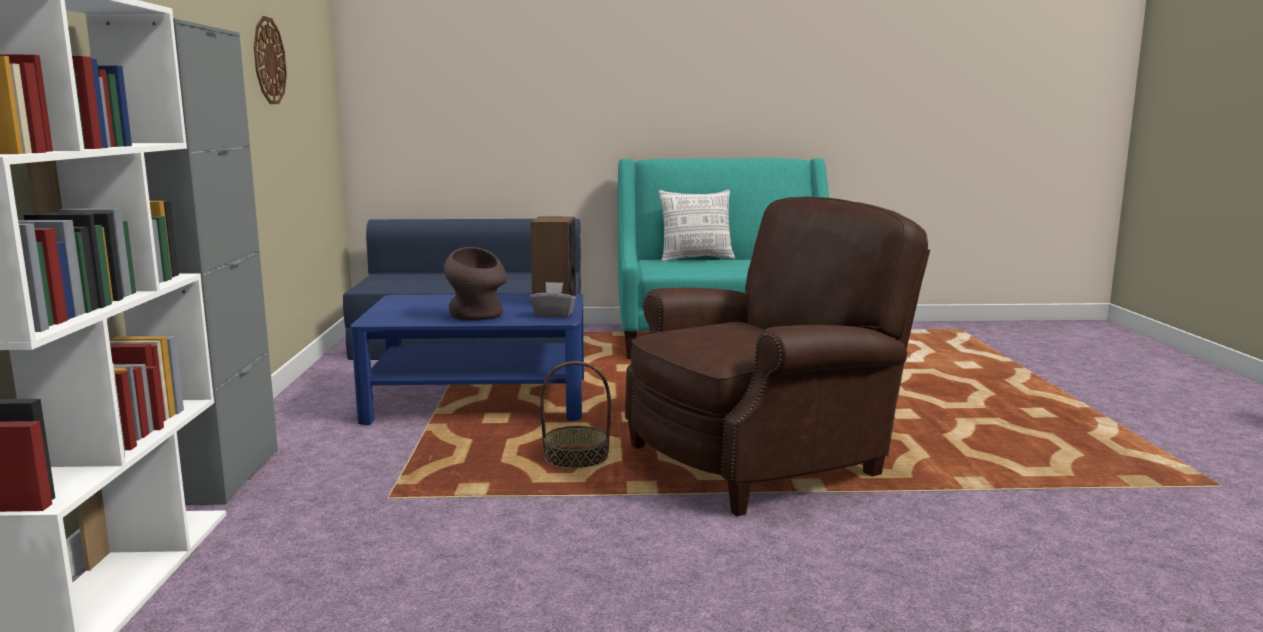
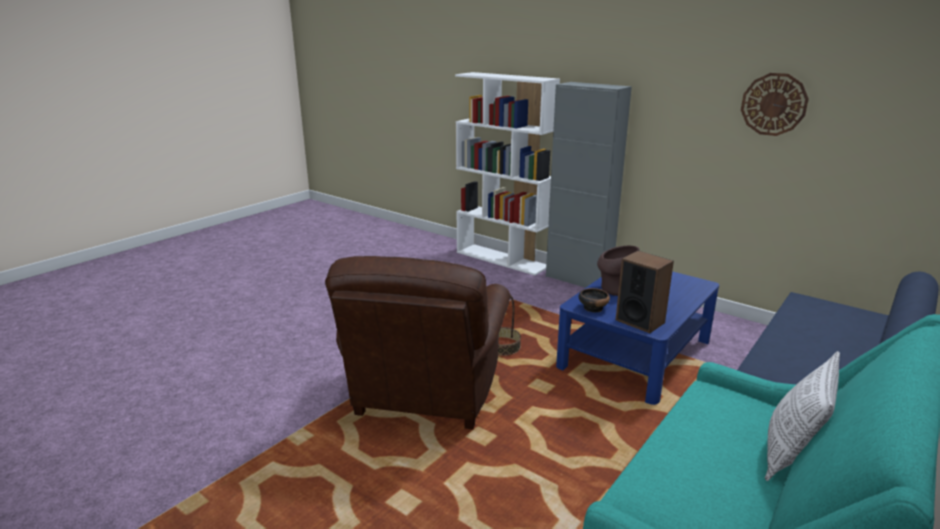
camera: 130 degrees right, 10 degrees up
grey tissue box [530,282,576,318] -> bowl [579,288,610,312]

